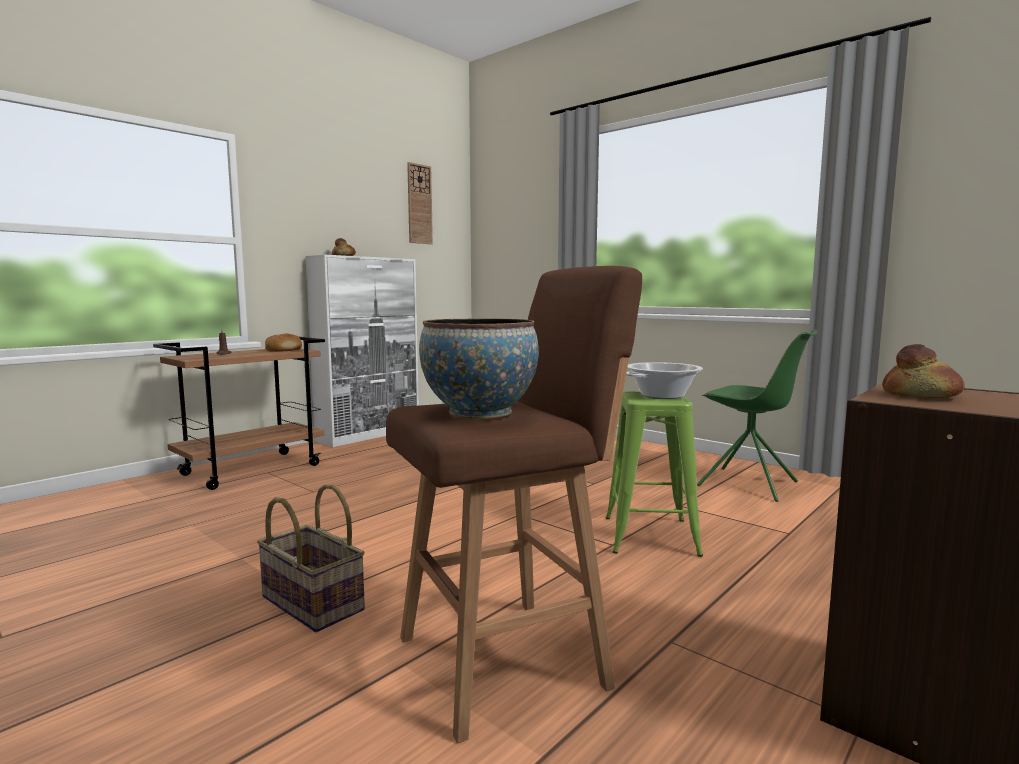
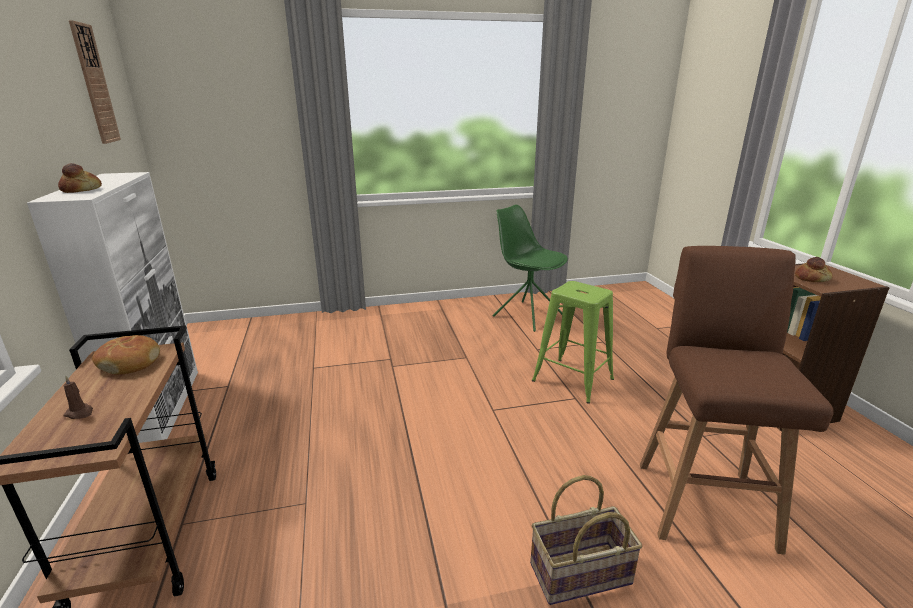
camera: 55 degrees left, 15 degrees up
bowl [419,319,539,419] -> none
cooking pot [626,362,703,399] -> none
green chair [697,330,818,502] -> green chair turned 120 degrees counterclockwise [492,205,568,332]

